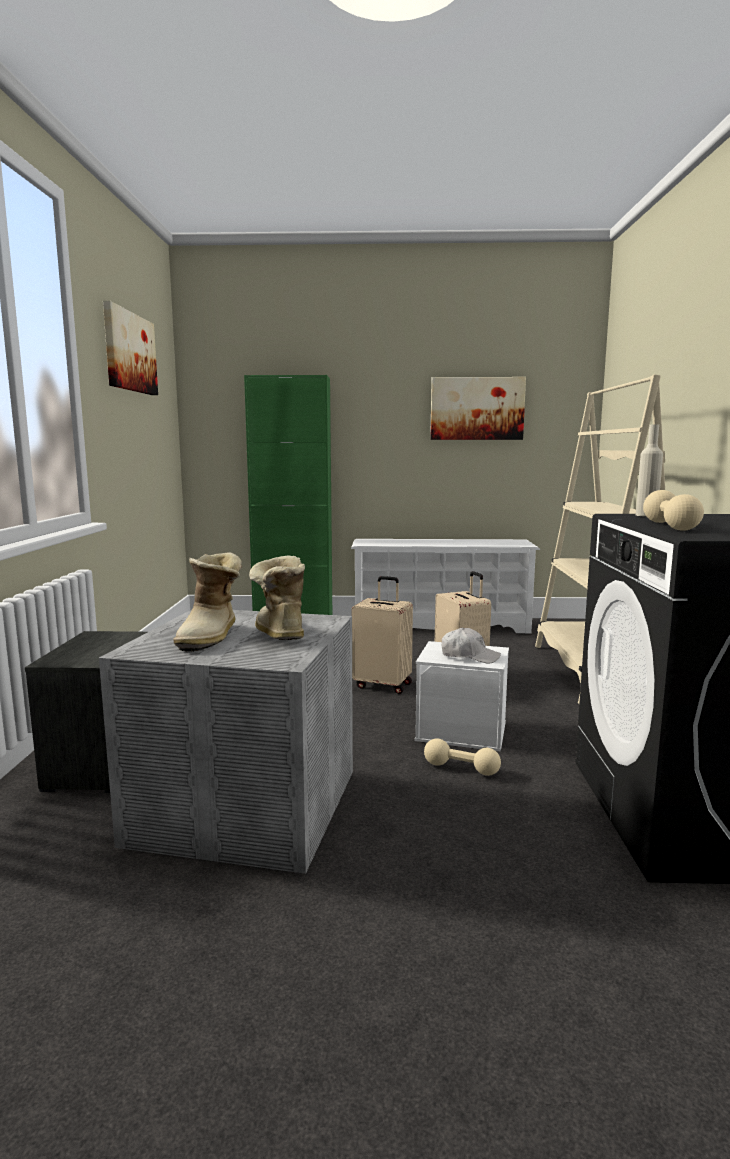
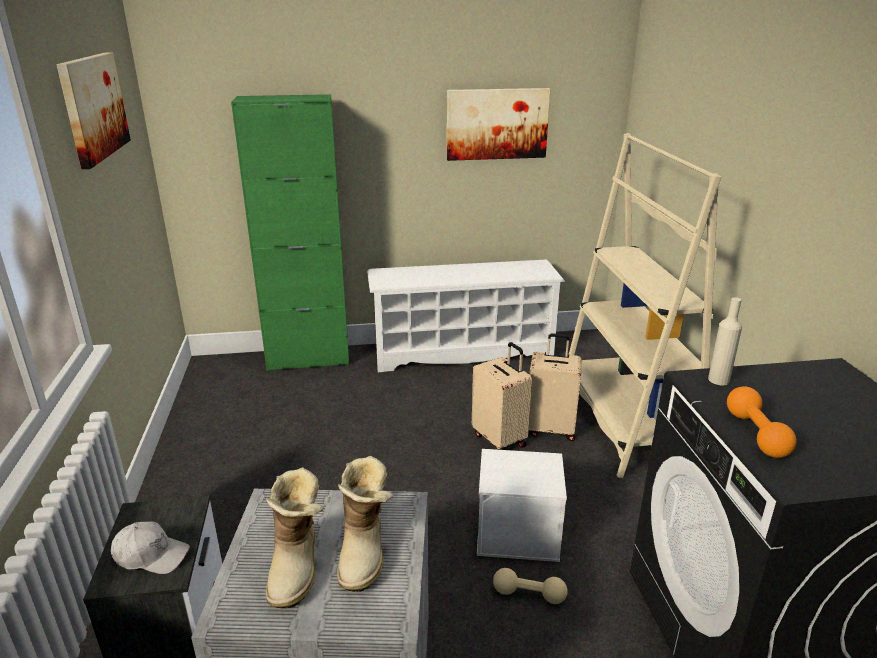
camera: 10 degrees left, 15 degrees up
boot [249,556,305,640] -> boot turned 150 degrees counterclockwise [337,456,393,592]
beige suitcase [351,576,413,694] -> beige suitcase moved to [528,333,582,441]
white cap [442,628,501,664] -> white cap moved to [111,522,190,574]
beige dumbbell [643,490,704,531] -> orange dumbbell [727,386,797,458]

